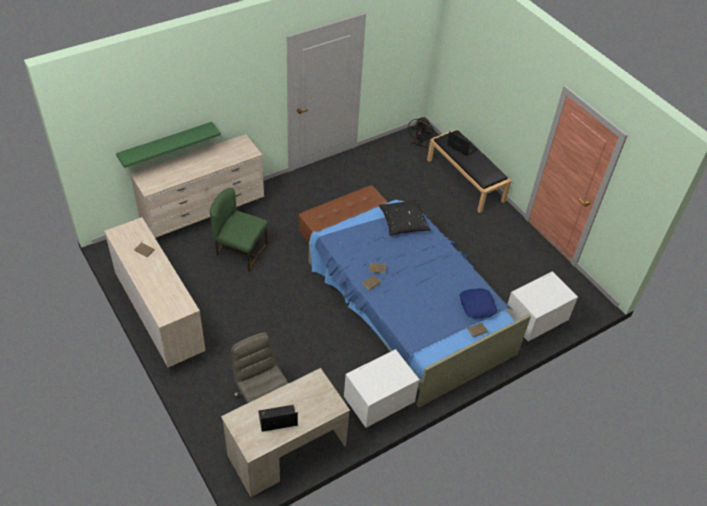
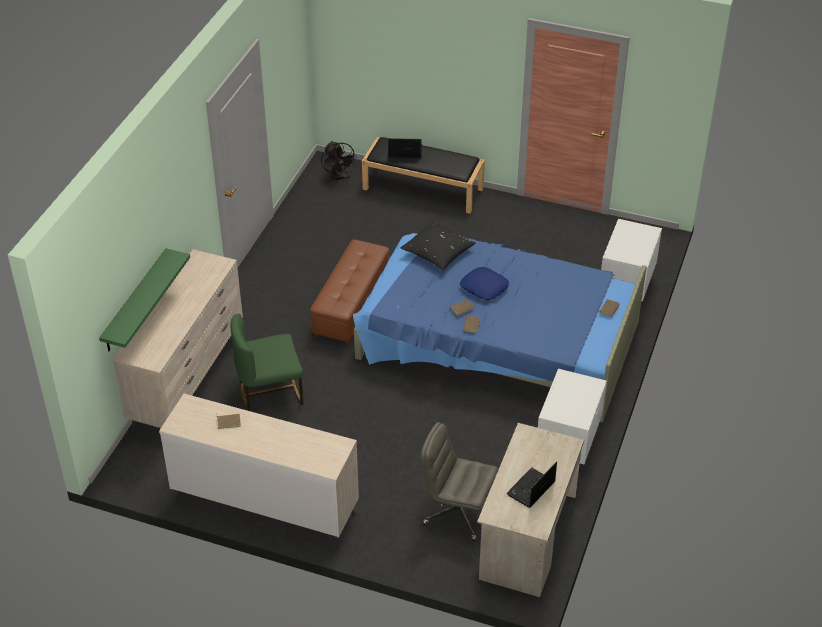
camera: 35 degrees left, 5 degrees down
blue pillow [459,288,497,318] -> blue pillow moved to [460,267,509,300]

